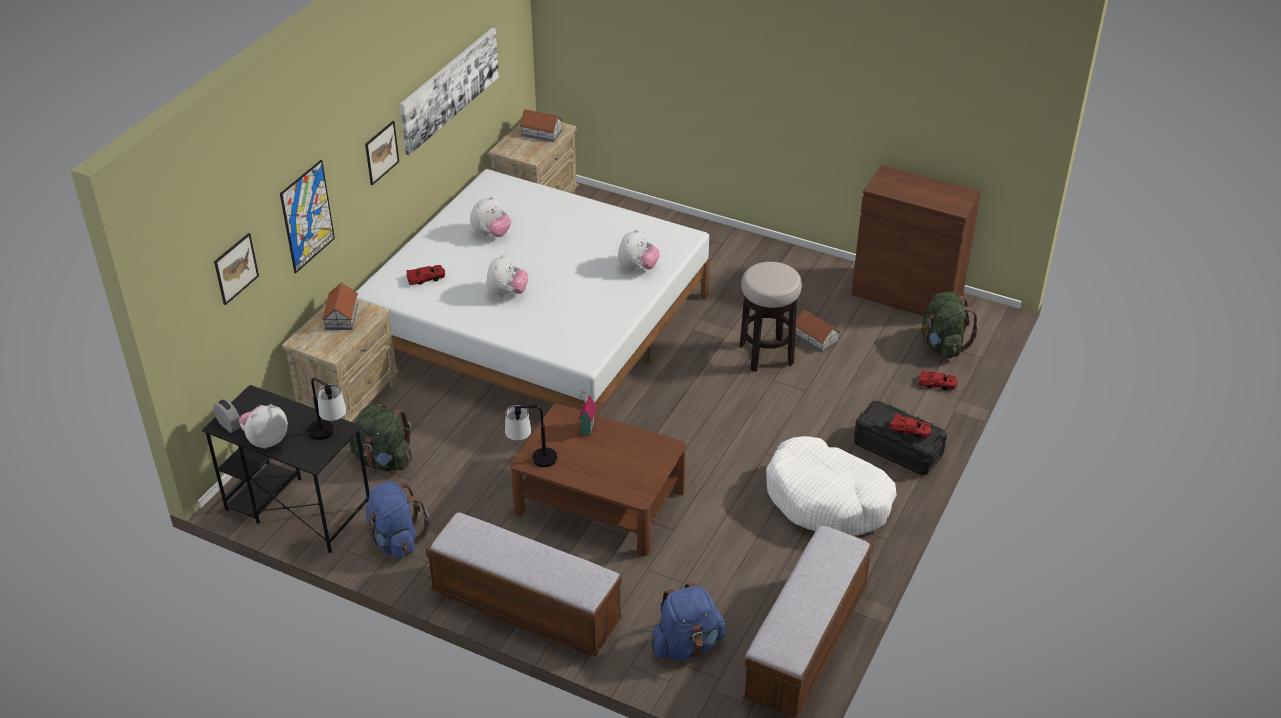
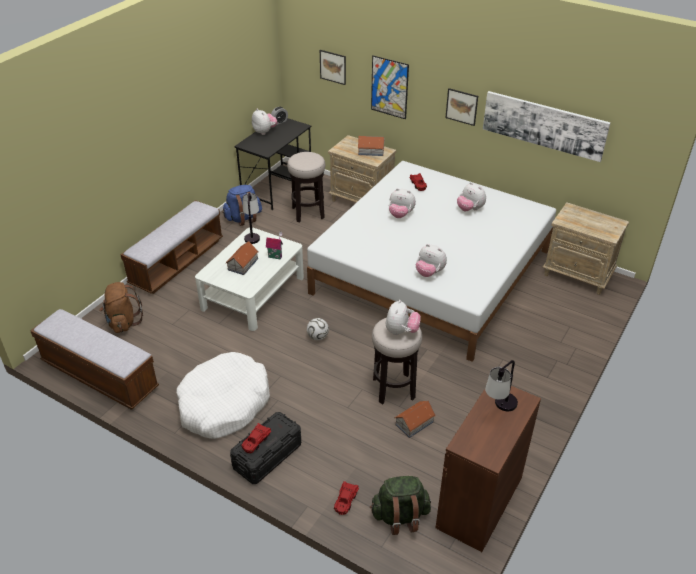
camera: 95 degrees right, 0 degrees up
table lamp [308,378,346,440] -> table lamp moved to [485,360,518,411]
green backpack [349,404,412,471] -> stool [287,152,325,223]
brown coffee table [510,404,686,556] -> white coffee table [195,227,304,331]
toy house [520,109,563,142] -> toy house moved to [226,241,258,275]
blue backpack [650,582,726,660] -> brown backpack [99,282,143,333]
none -> football [307,318,329,340]
none -> plush toy [386,300,421,335]

